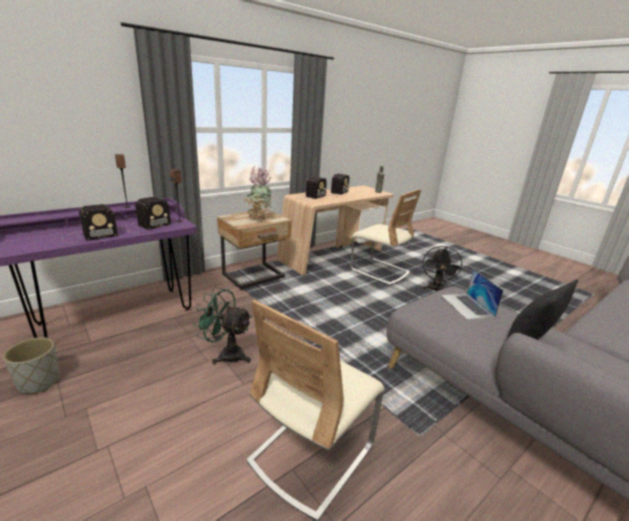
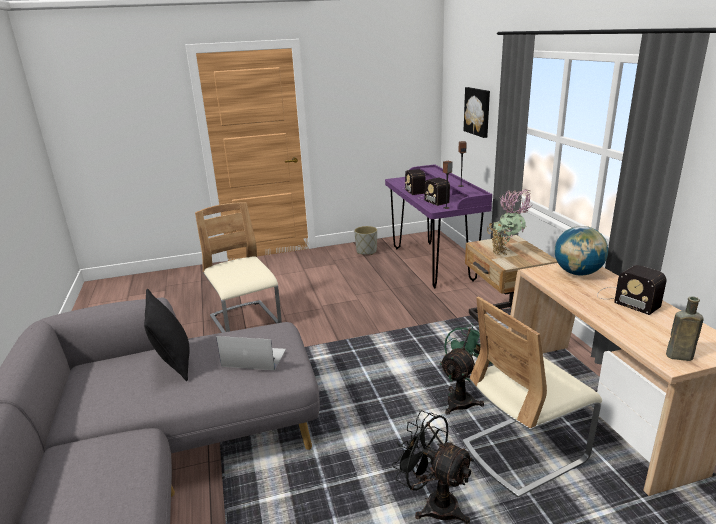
camera: 115 degrees right, 0 degrees up
green fan [193,287,252,365] -> green fan moved to [439,323,493,415]
radio [296,176,327,201] -> globe [555,226,608,276]
none -> picture [464,87,490,138]

